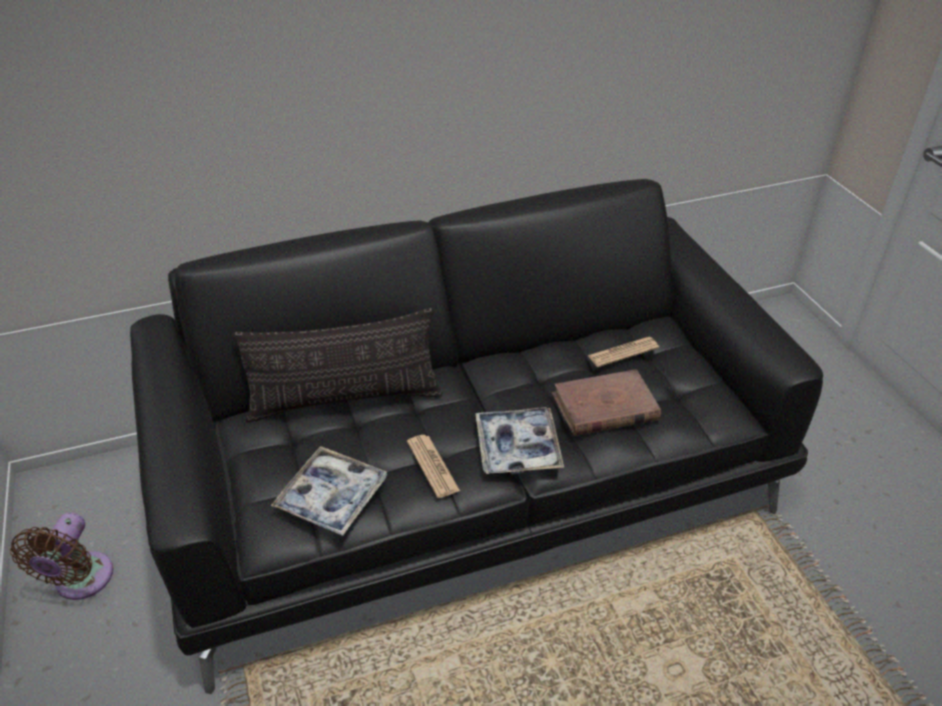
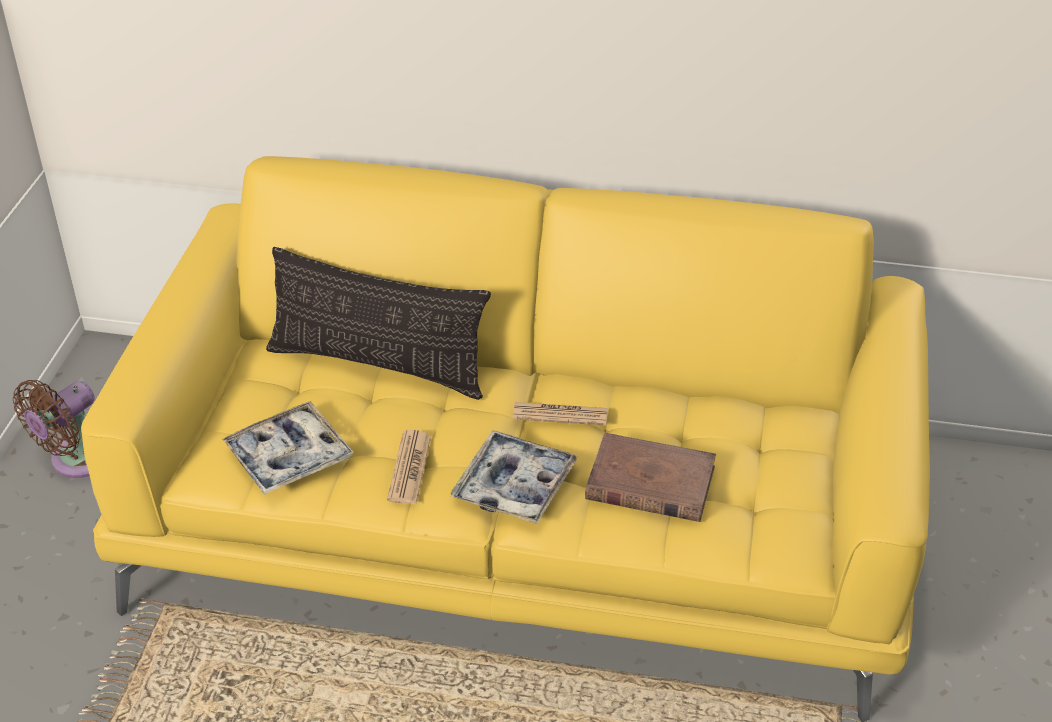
camera: 30 degrees right, 0 degrees up
black sofa [130,179,823,694] -> yellow sofa [81,156,930,722]
newspaper [587,337,659,367] -> newspaper moved to [513,402,608,425]

